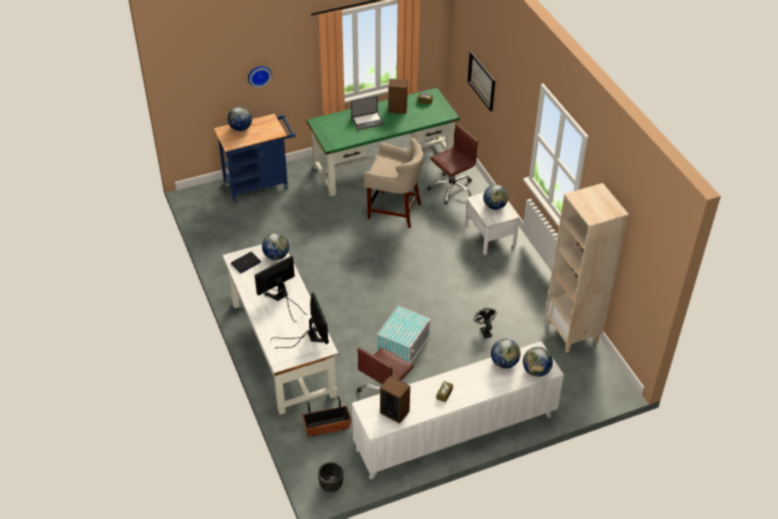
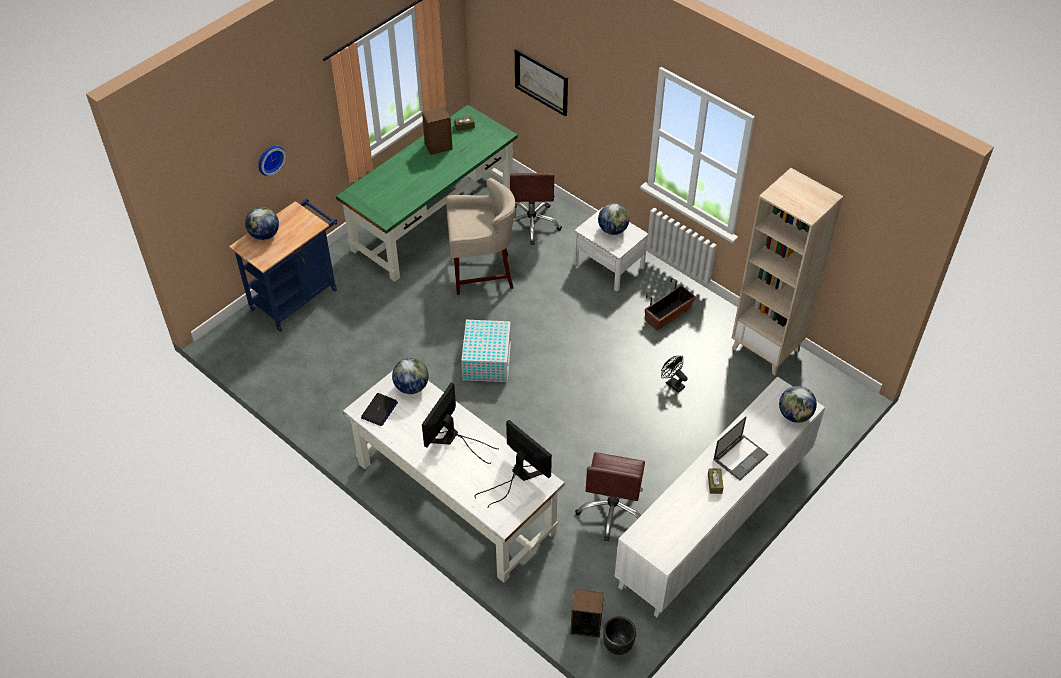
camera: 25 degrees left, 5 degrees up
planter [302,396,352,437] -> planter moved to [645,277,696,331]
laptop [351,96,384,130] -> laptop moved to [713,416,768,481]
white storage box [377,306,431,364] -> white storage box moved to [461,320,511,382]
speaker [380,376,410,424] -> speaker moved to [570,589,604,638]
brown office chair [428,124,478,205] -> brown office chair turned 150 degrees clockwise [510,173,562,245]
globe [491,339,520,369] -> none

